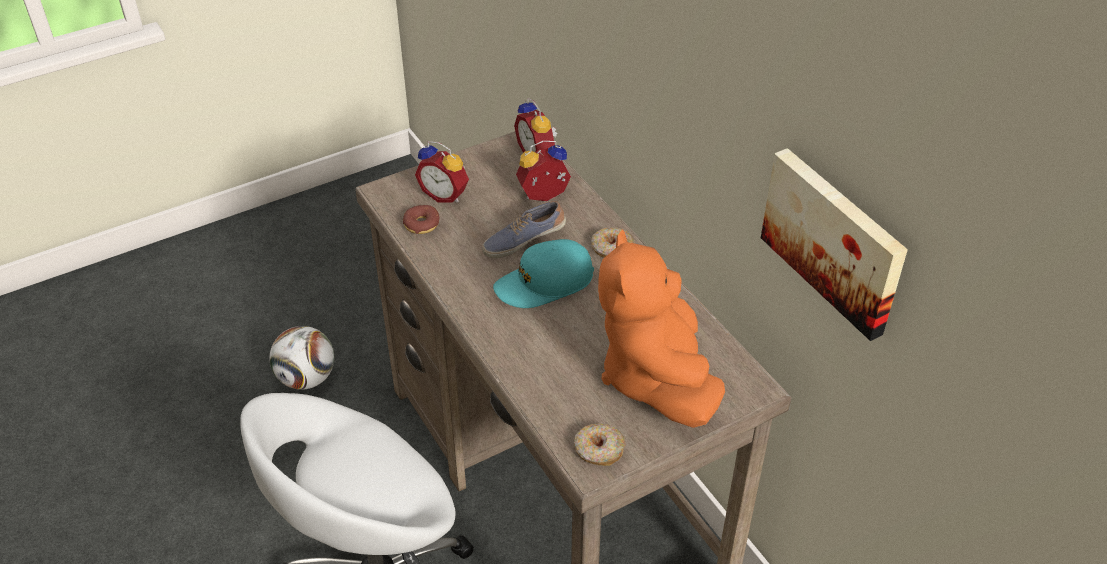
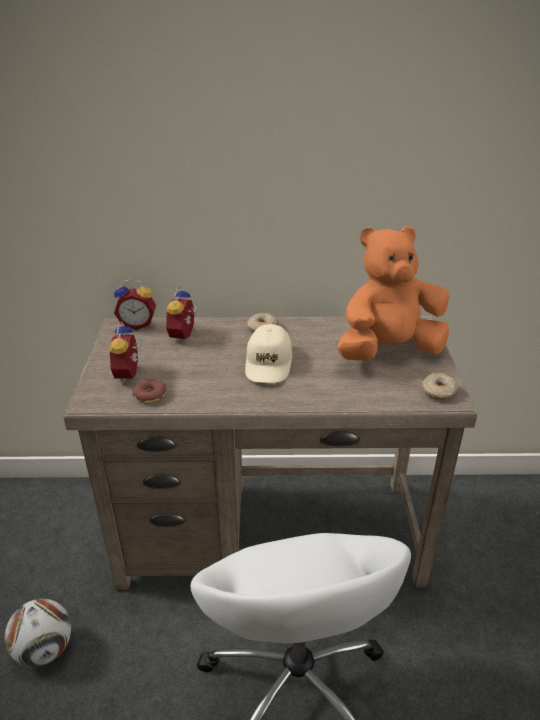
camera: 60 degrees left, 10 degrees down
alarm clock [415,141,469,203] -> alarm clock turned 120 degrees clockwise [109,321,142,383]
shoe [482,201,566,258] -> none
turquoise cap [493,239,594,308] -> beige cap [245,324,292,383]
orange plush toy [598,230,725,428] -> orange plush toy turned 135 degrees clockwise [338,226,450,361]
picture [761,148,908,341] -> none

